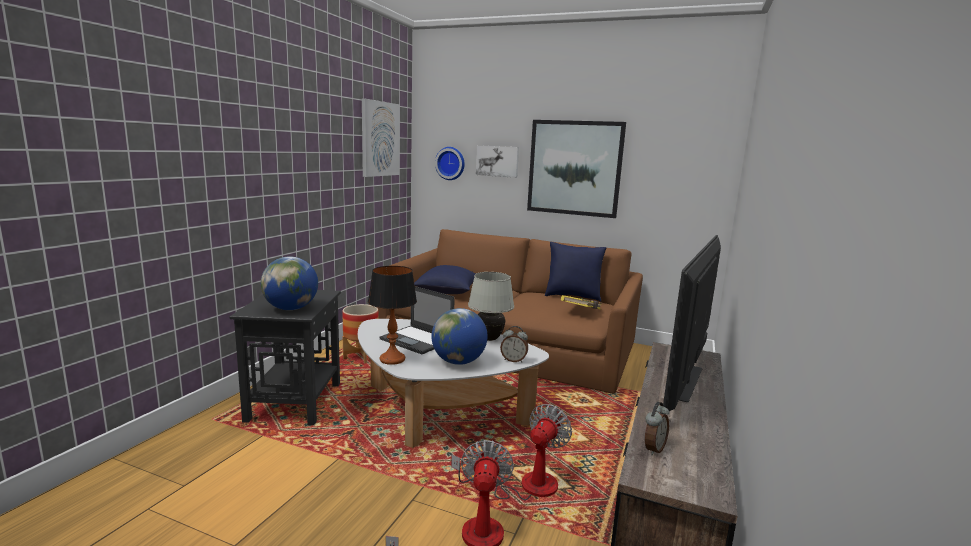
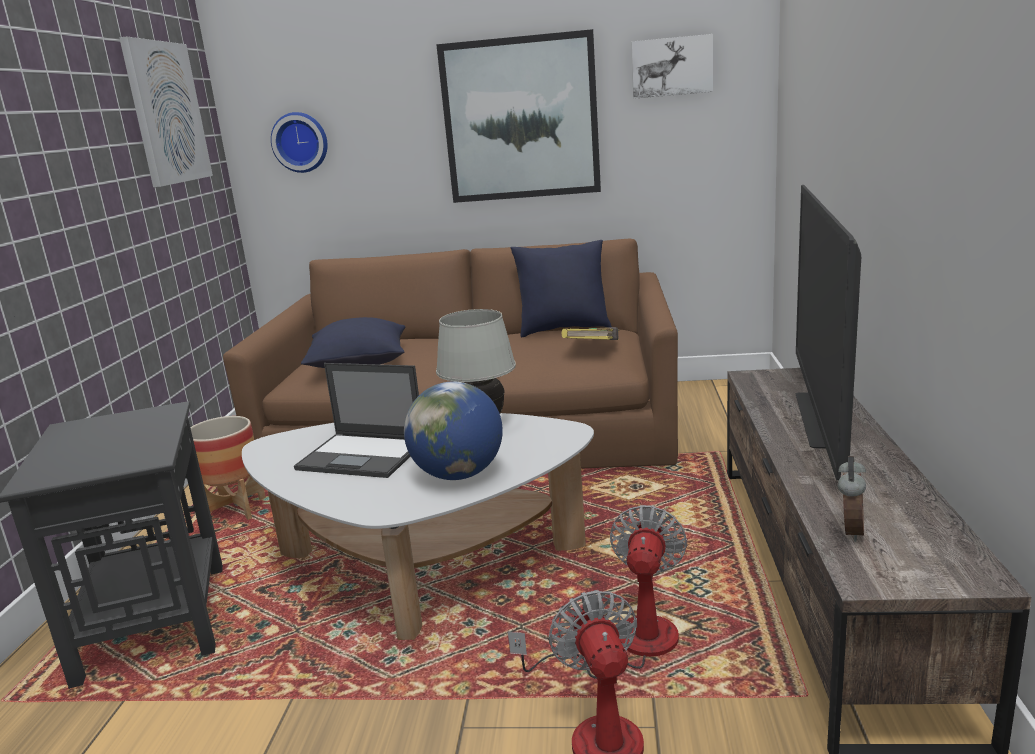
camera: 15 degrees left, 5 degrees up
globe [261,256,318,310] -> none
table lamp [368,266,417,365] -> none
picture [476,145,519,178] -> picture moved to [631,34,713,99]
alarm clock [500,326,528,363] -> none

